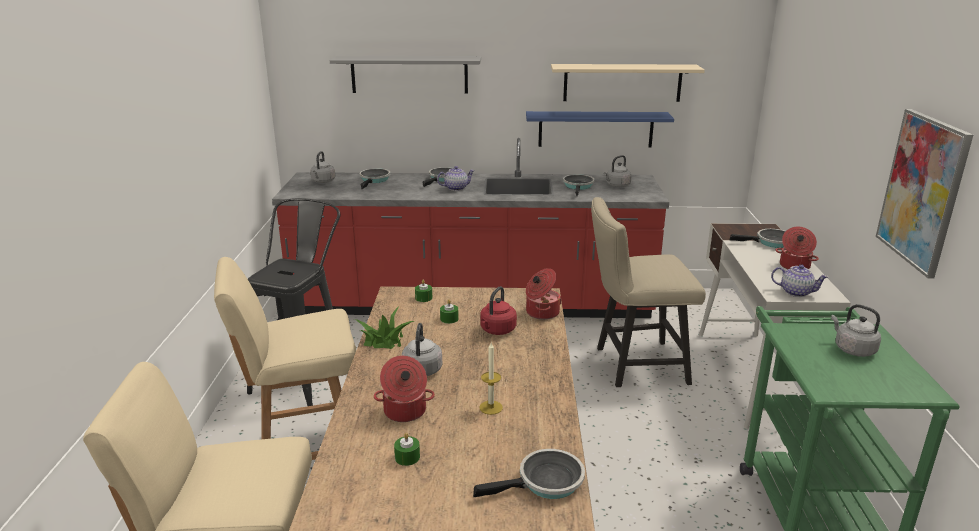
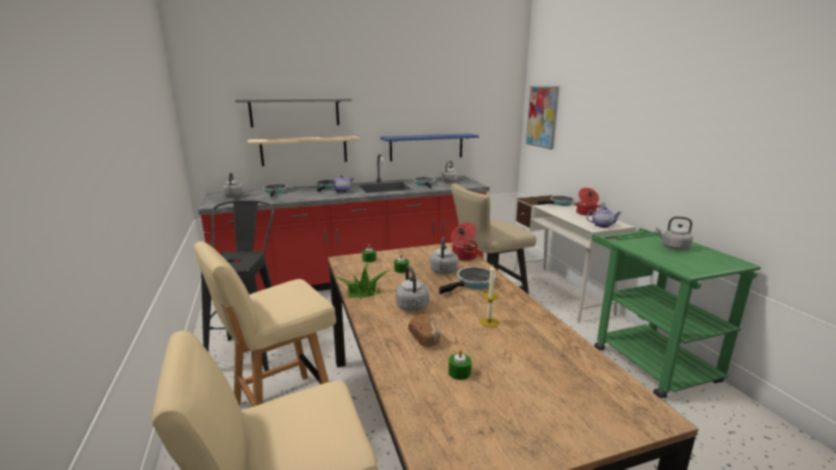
camera: 20 degrees left, 5 degrees down
cooking pot [374,356,435,422] -> bread [408,314,441,347]
frying pan [473,449,585,499] -> frying pan moved to [439,267,496,294]
red kettle [480,286,517,335] -> grey kettle [430,237,459,274]
beige shelf [551,64,705,102] -> beige shelf moved to [247,136,359,166]
picture [876,109,973,278] -> picture moved to [526,86,560,149]

